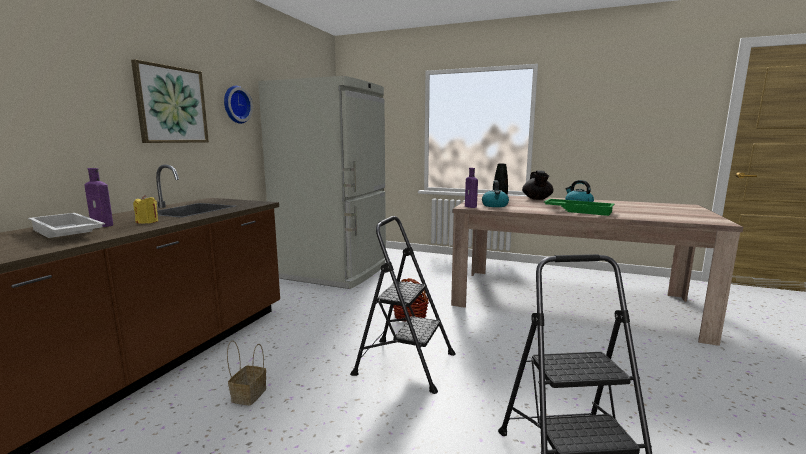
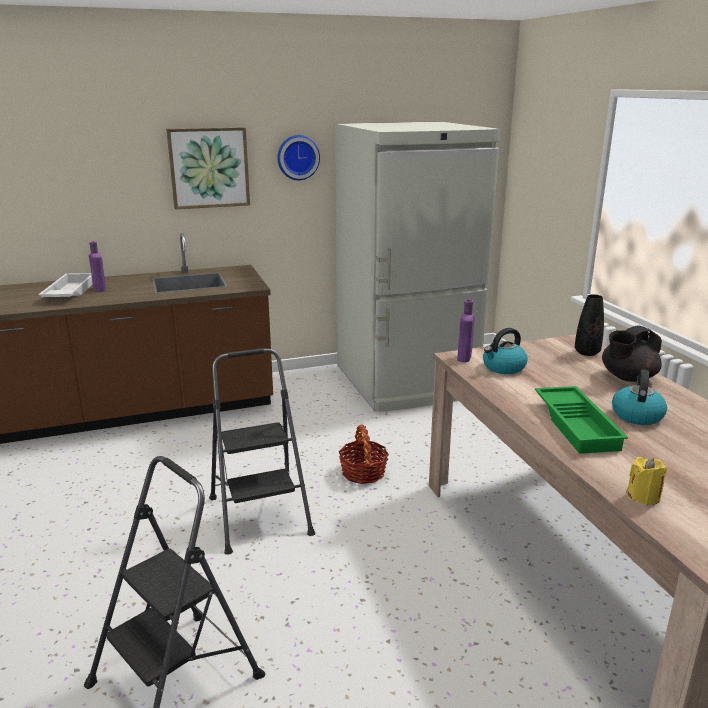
camera: 50 degrees right, 10 degrees up
yellow candle [133,195,158,224] -> yellow candle moved to [626,457,667,505]
basket [227,340,266,406] -> none

